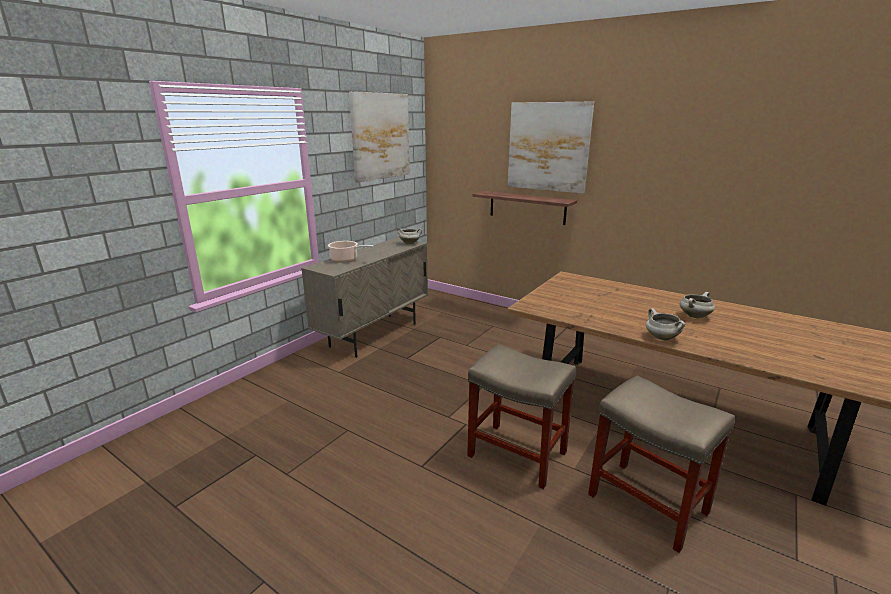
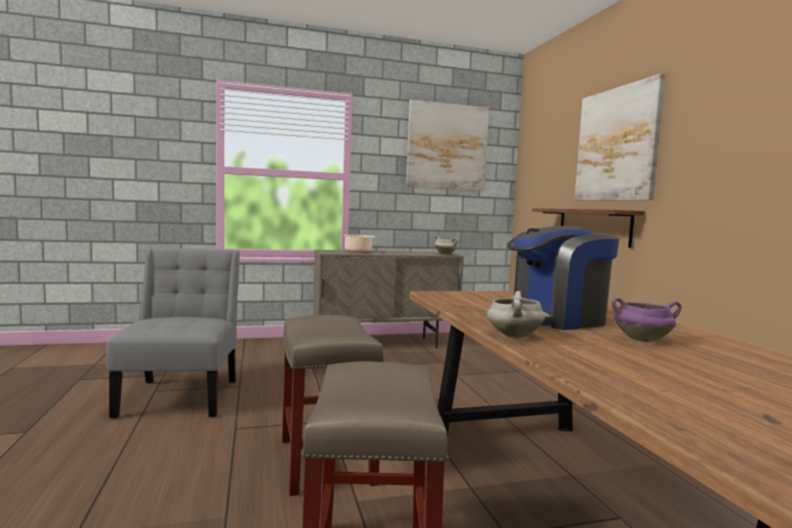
camera: 40 degrees right, 15 degrees down
white cooking pot [679,292,715,318] -> purple cooking pot [612,297,681,342]
none -> grey chair [106,248,240,418]
none -> coffee machine [507,226,619,330]

